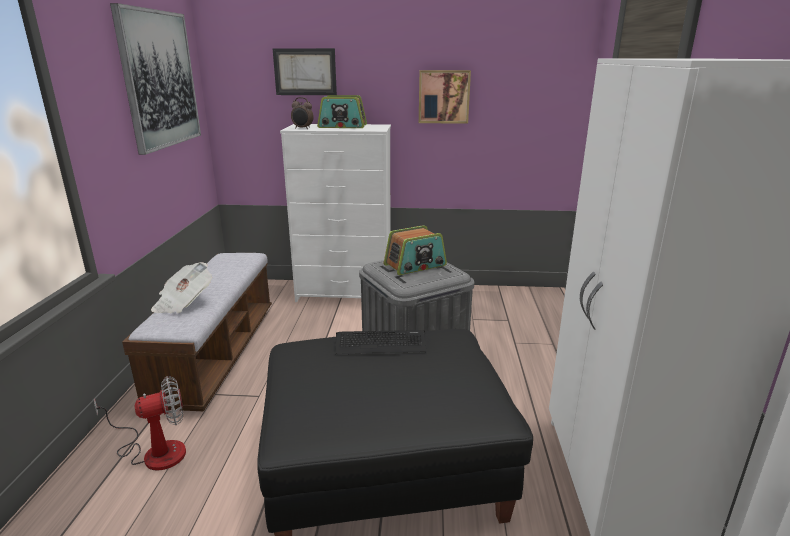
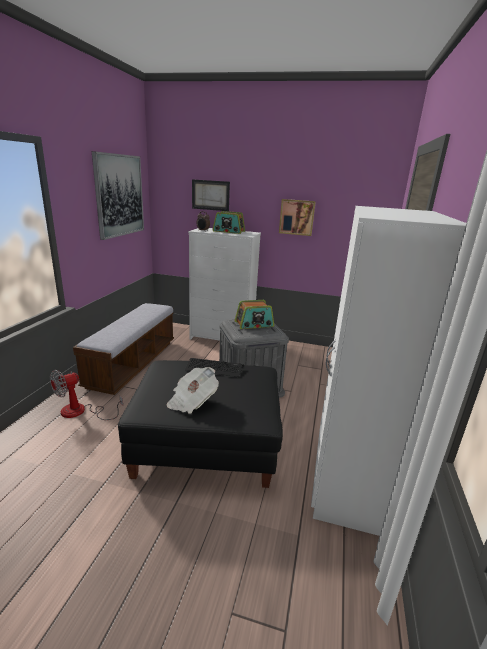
camera: 10 degrees right, 0 degrees up
fan [94,376,186,471] -> fan turned 150 degrees clockwise [50,370,123,420]
newspaper [151,262,212,314] -> newspaper moved to [167,367,219,414]

